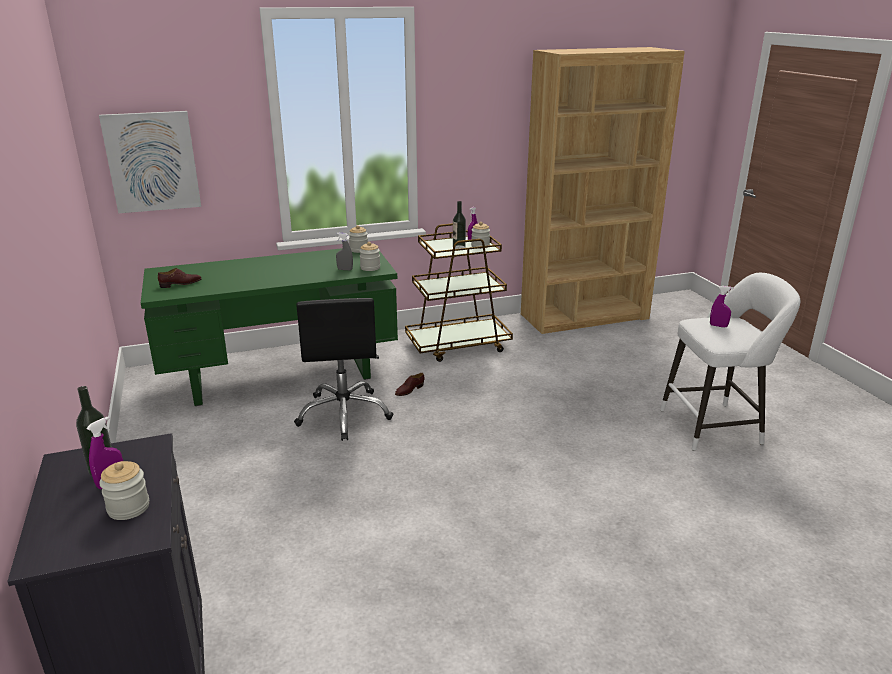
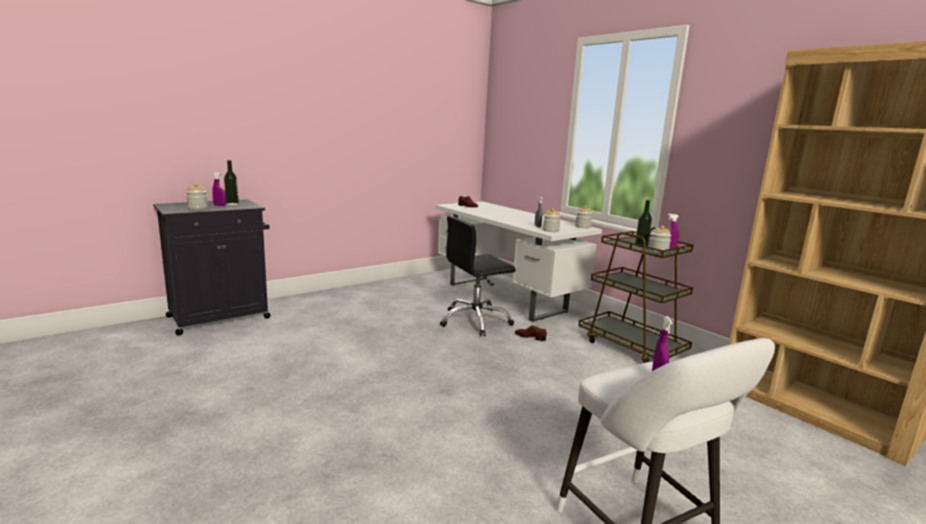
camera: 70 degrees right, 10 degrees down
picture [99,111,201,213] -> none
green desk [141,248,398,406] -> white desk [435,201,602,322]

